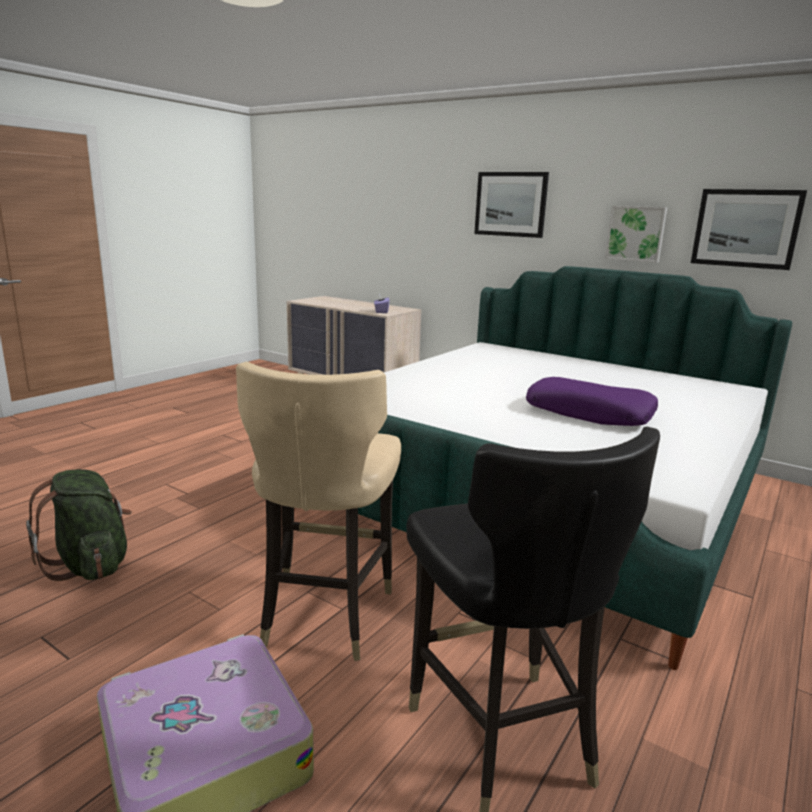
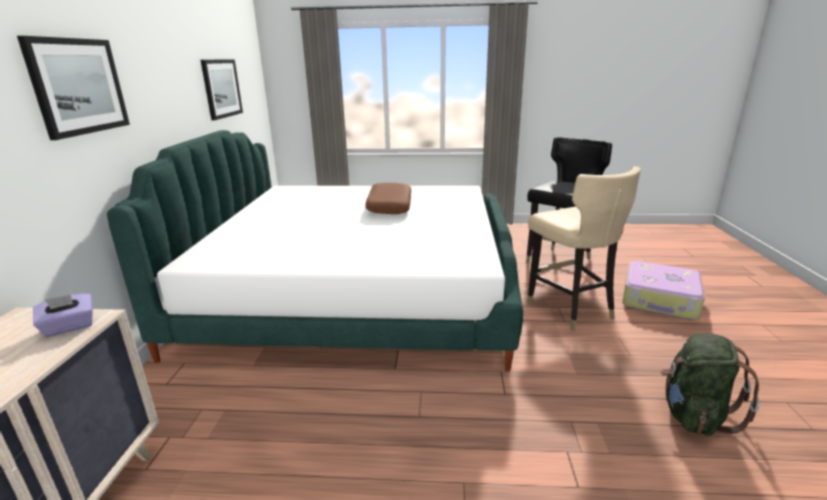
camera: 120 degrees left, 5 degrees up
beige chair [236,362,401,661] -> beige chair turned 90 degrees clockwise [527,166,641,331]
purple pillow [526,377,658,426] -> brown pillow [365,183,411,214]
picture [605,206,667,263] -> none

